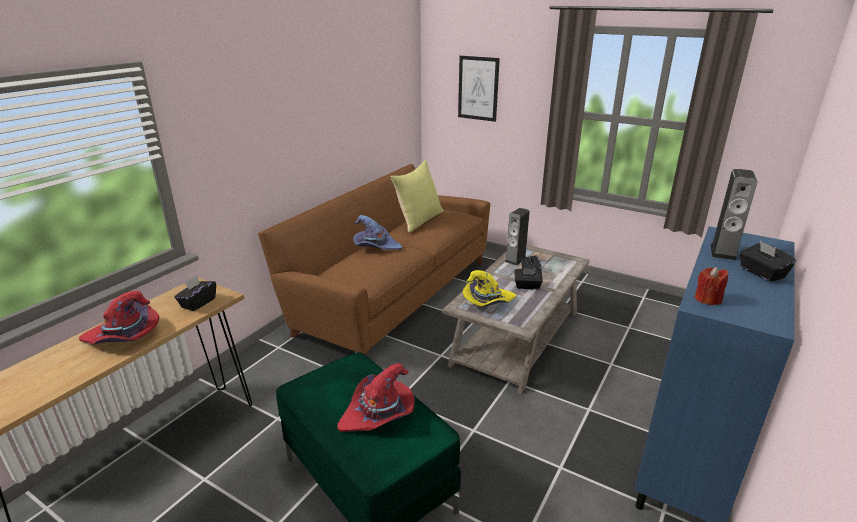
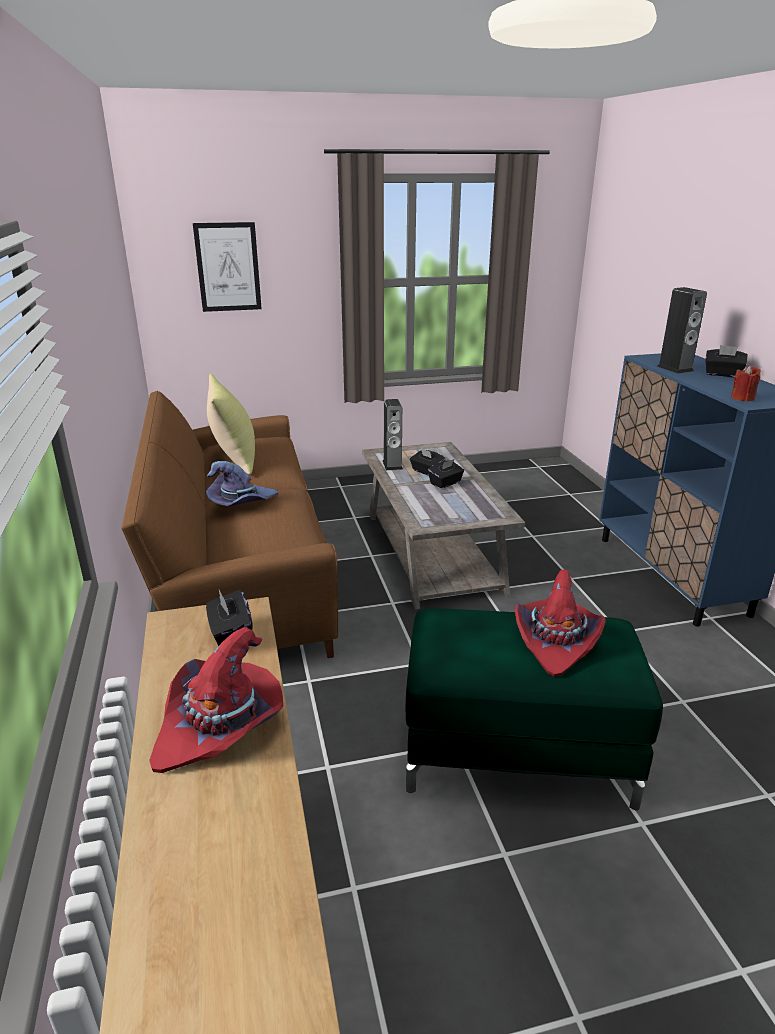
camera: 45 degrees left, 0 degrees up
yellow hat [463,270,516,306] -> none

